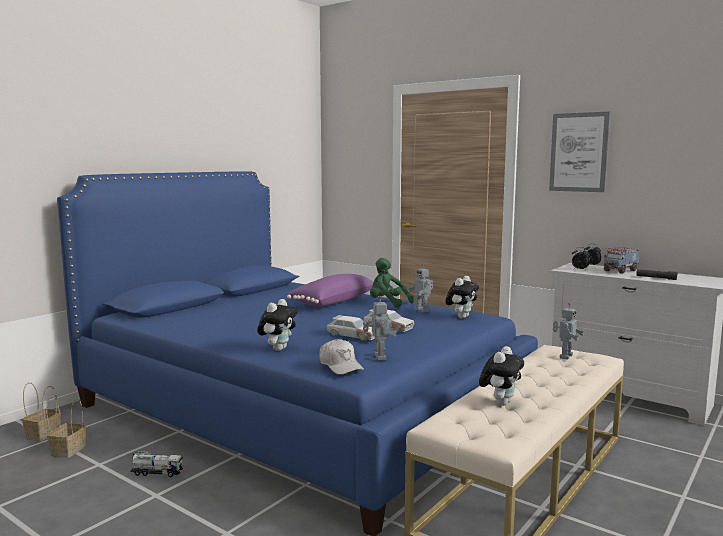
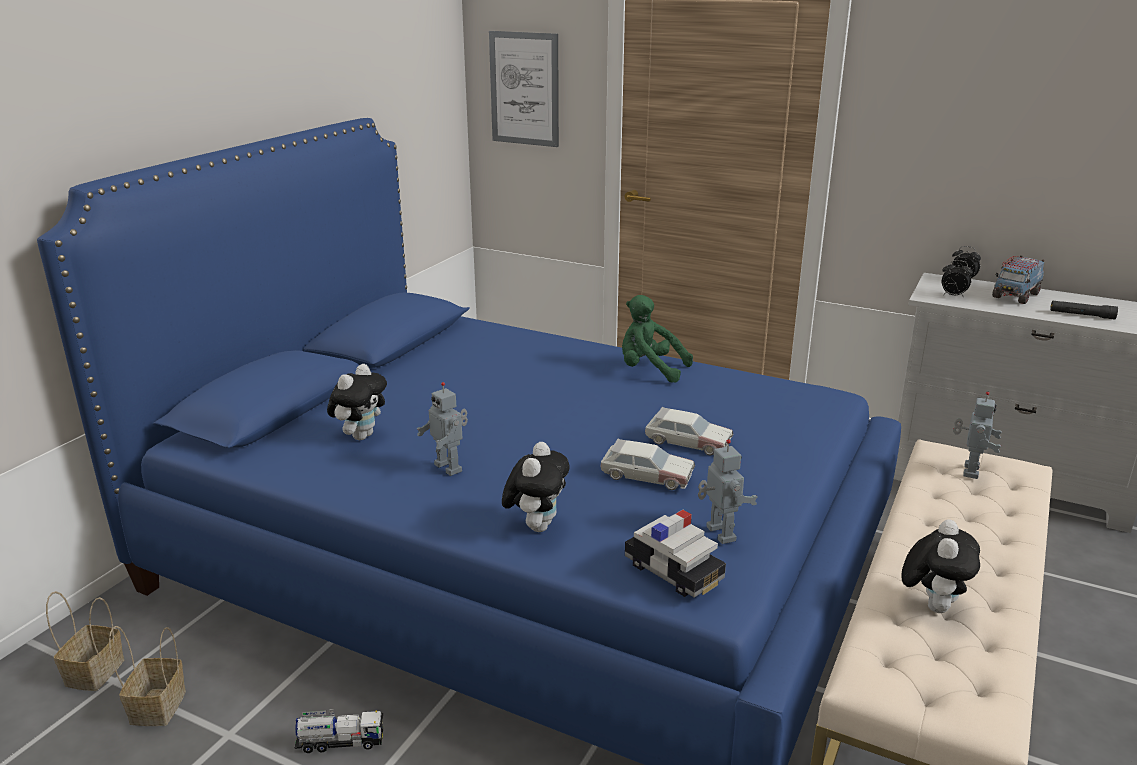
camera: 10 degrees left, 15 degrees up
purple pillow [287,274,373,307] -> none
white cap [319,339,364,375] -> toy car [625,510,726,598]
toy robot [408,264,433,313] -> toy robot moved to [417,382,468,476]
plush toy [445,276,479,319] -> plush toy moved to [327,364,387,440]
picture [549,112,610,192] -> picture moved to [489,31,559,147]

